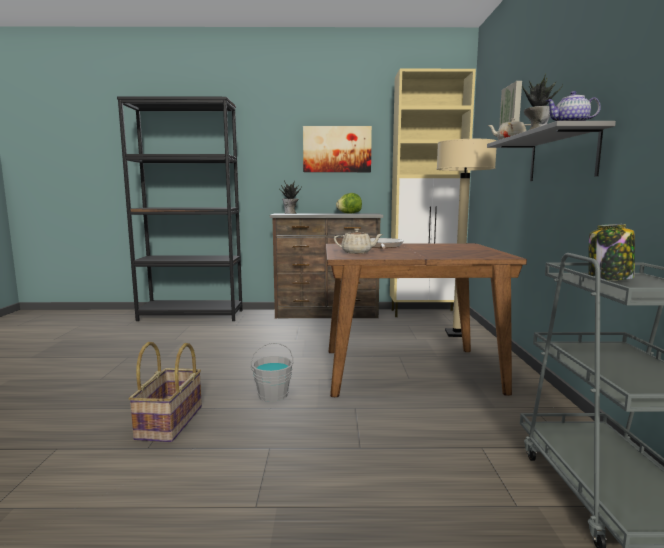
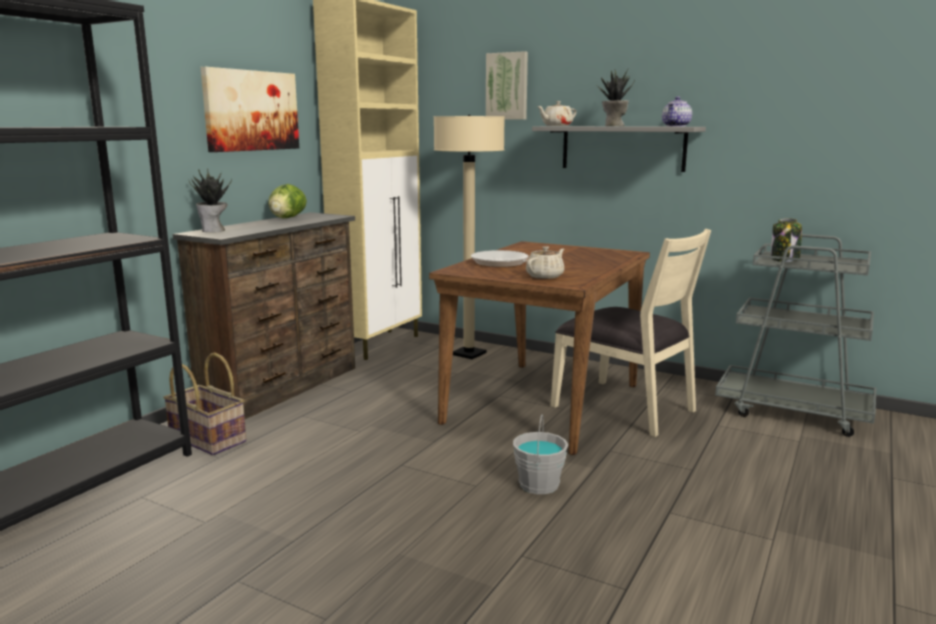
camera: 60 degrees left, 5 degrees up
basket [128,342,202,442] -> basket moved to [163,352,247,455]
none -> beige chair [550,229,711,437]

